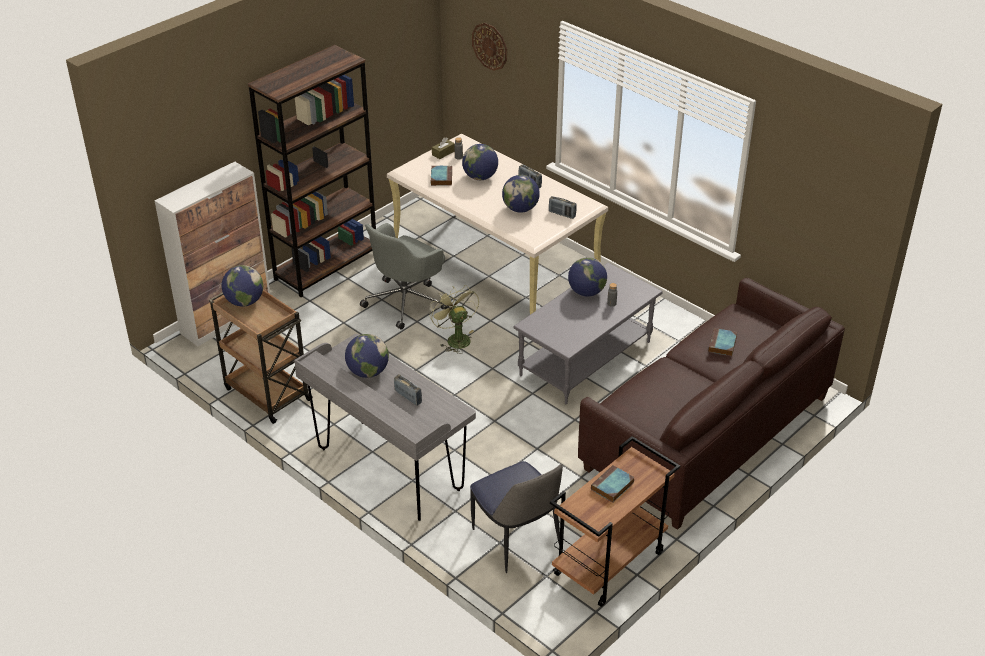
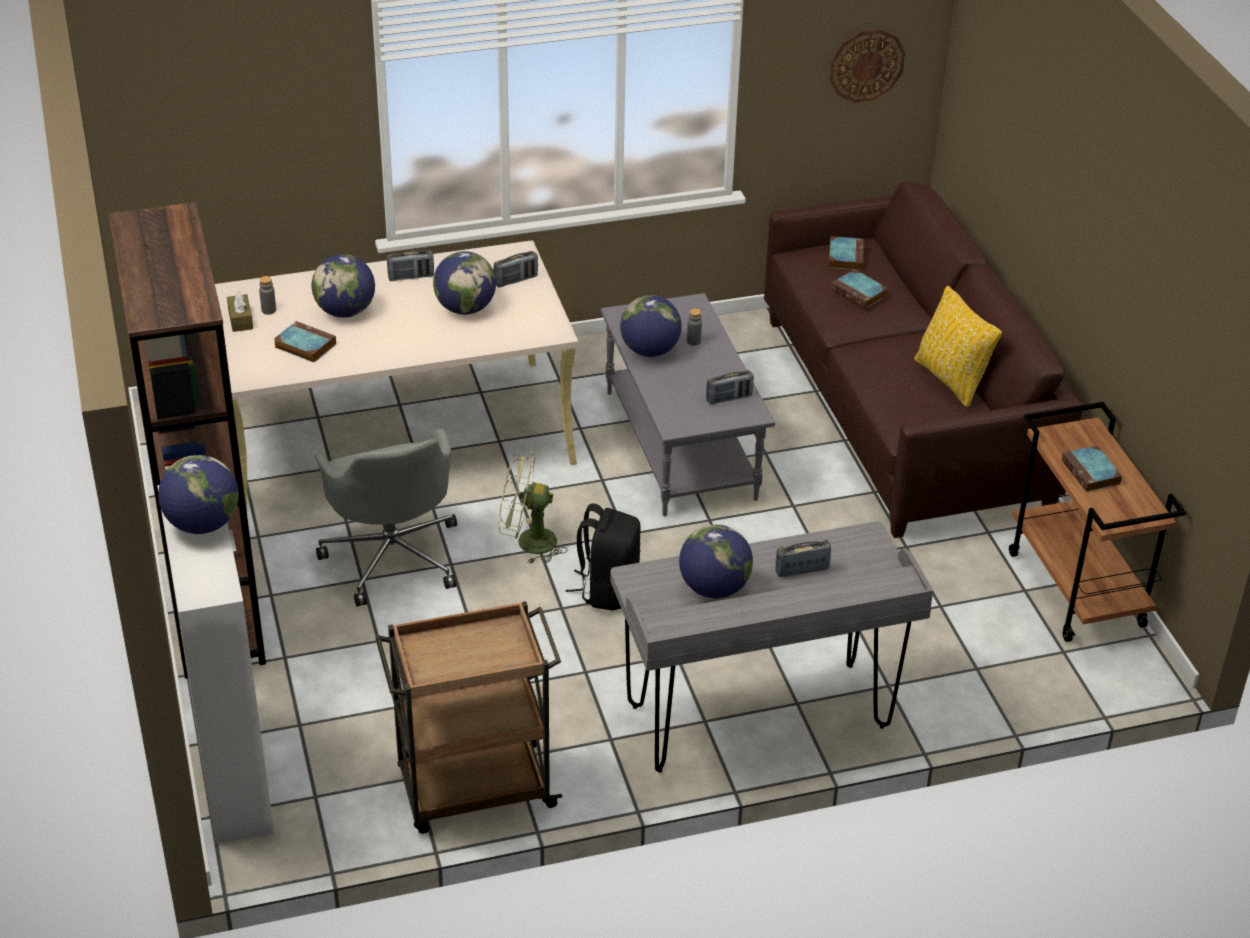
camera: 60 degrees left, 0 degrees up
globe [222,265,263,307] -> globe moved to [158,455,239,534]
chair [470,461,563,573] -> none
wall clock [472,23,507,71] -> wall clock moved to [829,29,905,103]
none -> black backpack [566,503,641,610]
none -> radio [706,370,754,405]
none -> book [828,236,864,270]
none -> yellow pillow [914,286,1002,407]

